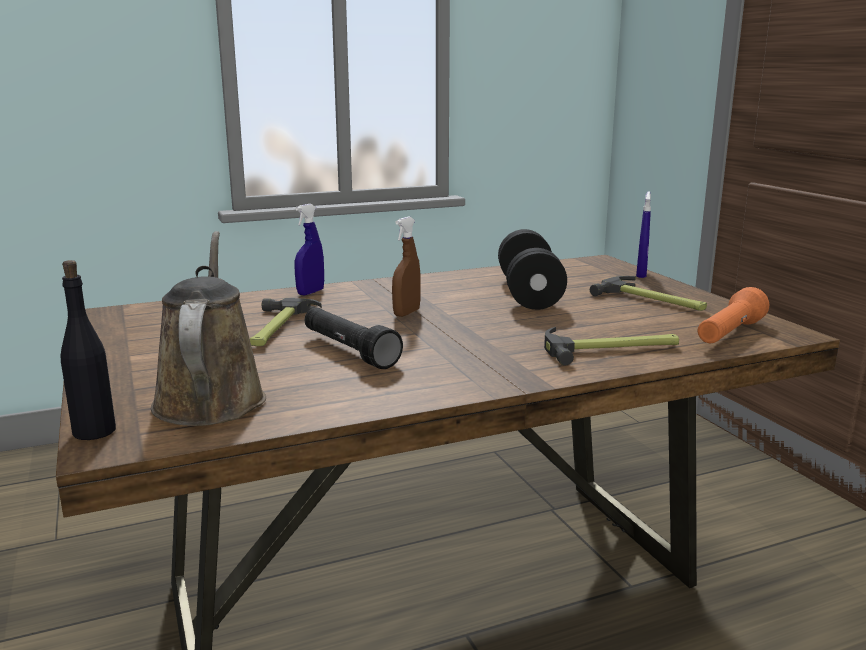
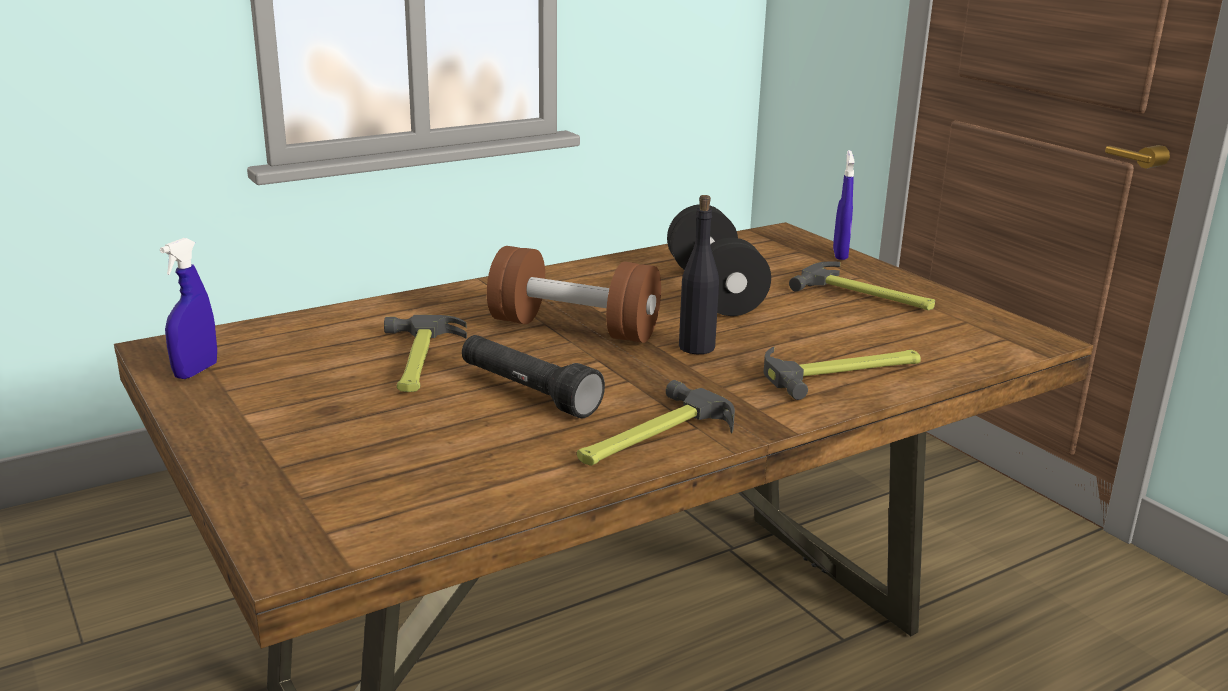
camera: 10 degrees left, 5 degrees up
black bottle [61,260,116,440] -> black bottle moved to [679,195,719,354]
brown watering can [151,231,266,426] -> none
blue spray bottle [294,204,324,296] -> blue spray bottle moved to [160,238,217,379]
brown spray bottle [392,217,421,317] -> brown dumbbell [487,246,661,343]
orange flashlight [698,287,769,343] -> none
none -> hammer [577,380,735,466]

